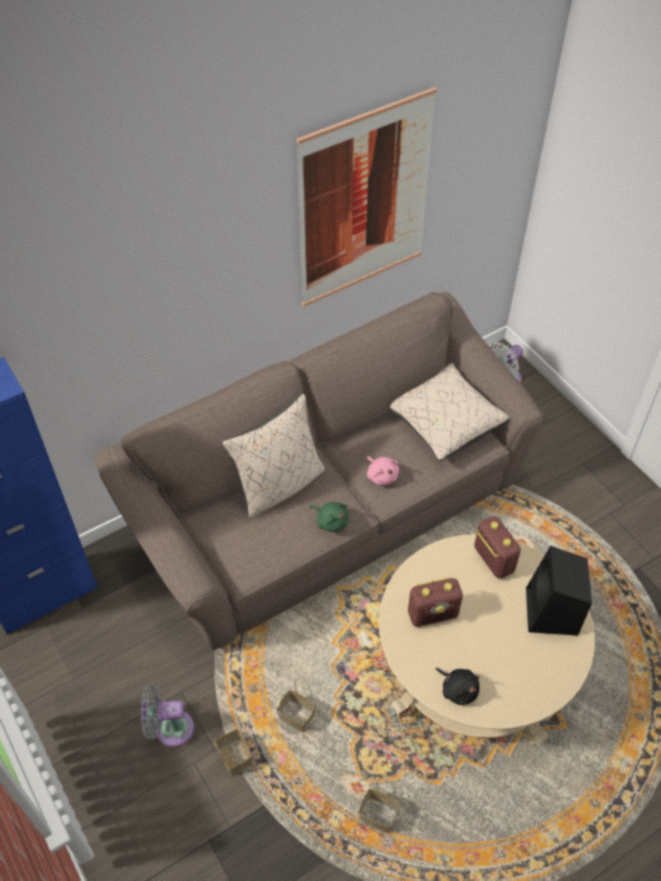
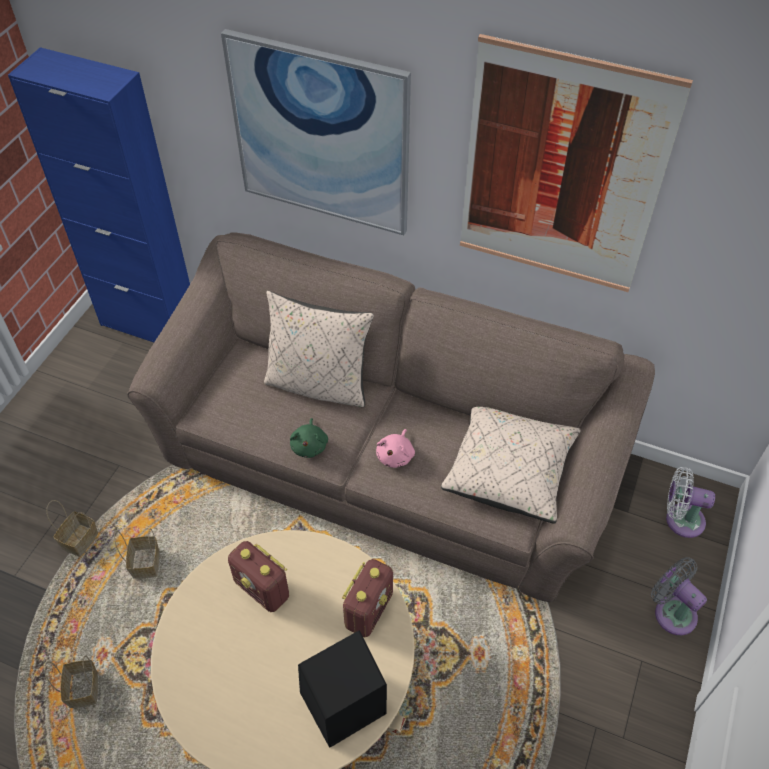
camera: 55 degrees right, 0 degrees up
grey fan [141,684,194,747] -> grey fan moved to [651,557,707,635]
black plush toy [436,668,479,705] -> none
none -> picture [221,29,411,235]

